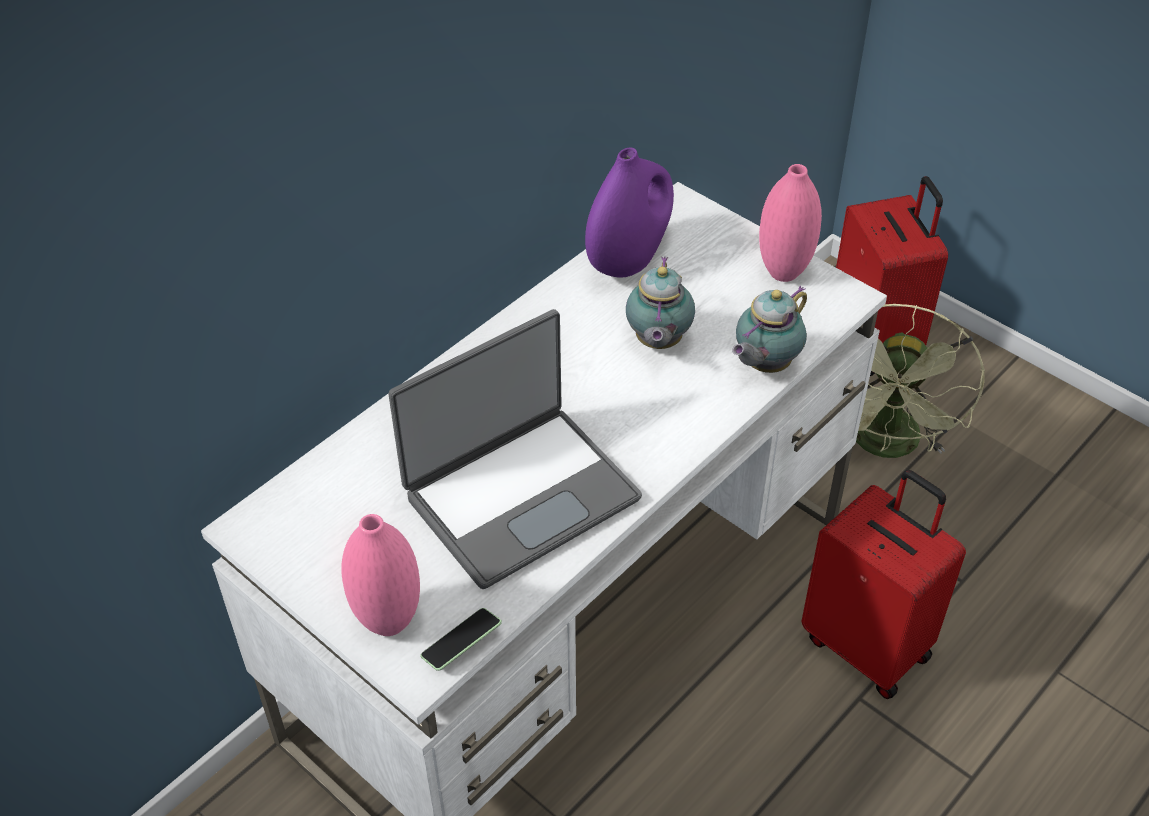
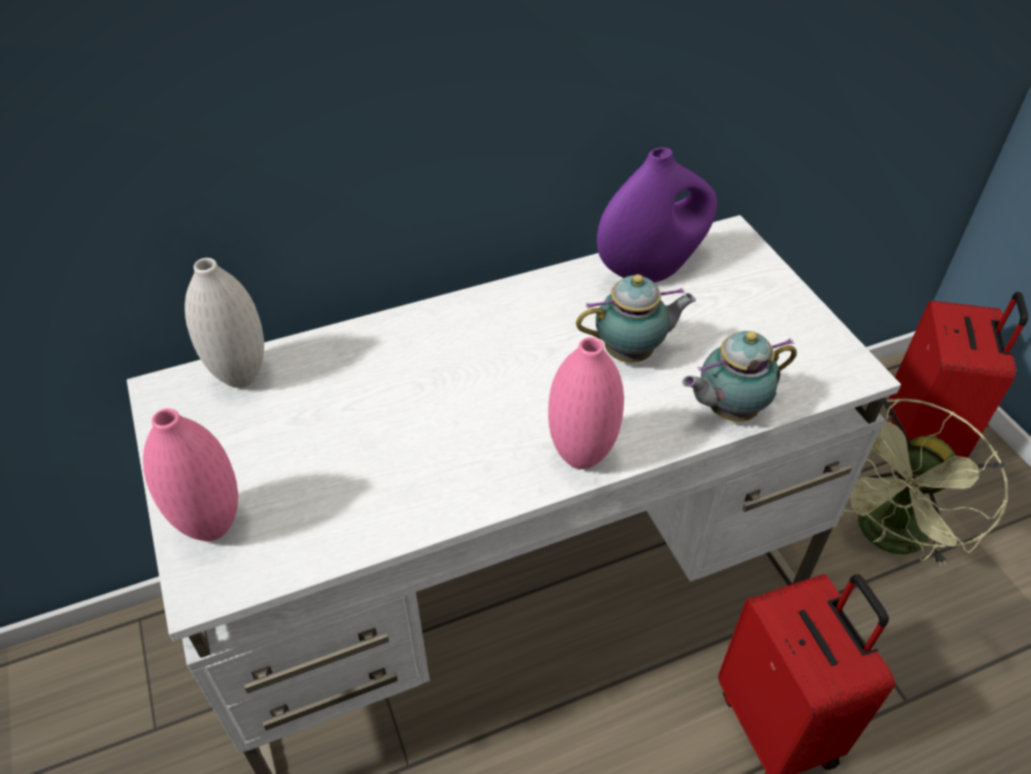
camera: 25 degrees right, 0 degrees up
laptop [389,309,642,589] -> none
phone [420,608,502,671] -> none
teapot [626,257,695,349] -> teapot turned 135 degrees counterclockwise [576,274,696,362]
pink vase [759,164,822,282] -> pink vase moved to [548,337,624,469]
none -> white vase [185,258,264,388]

